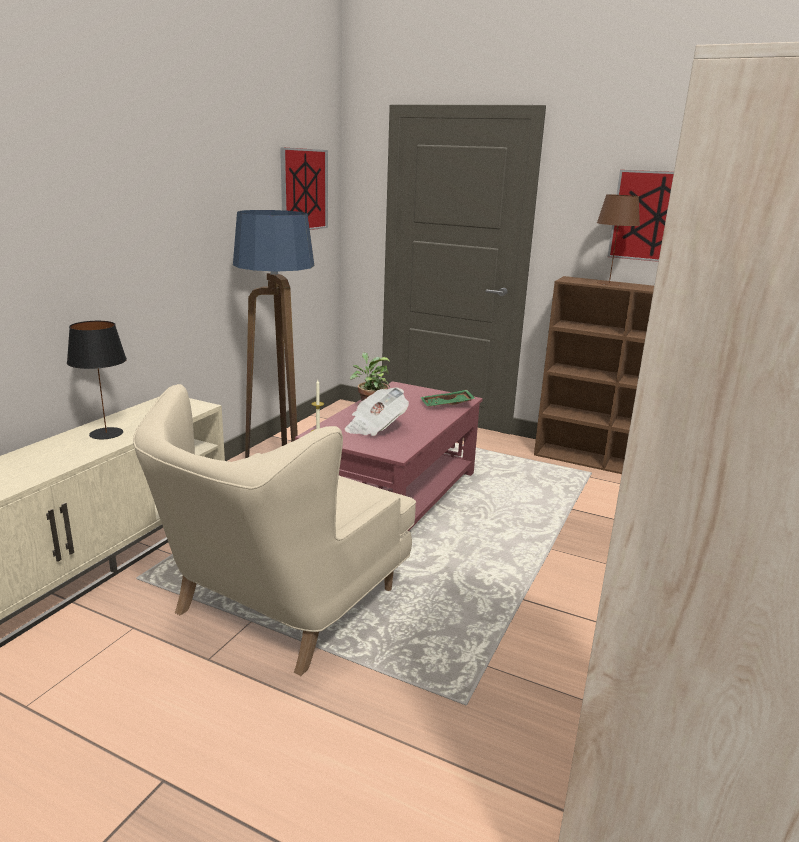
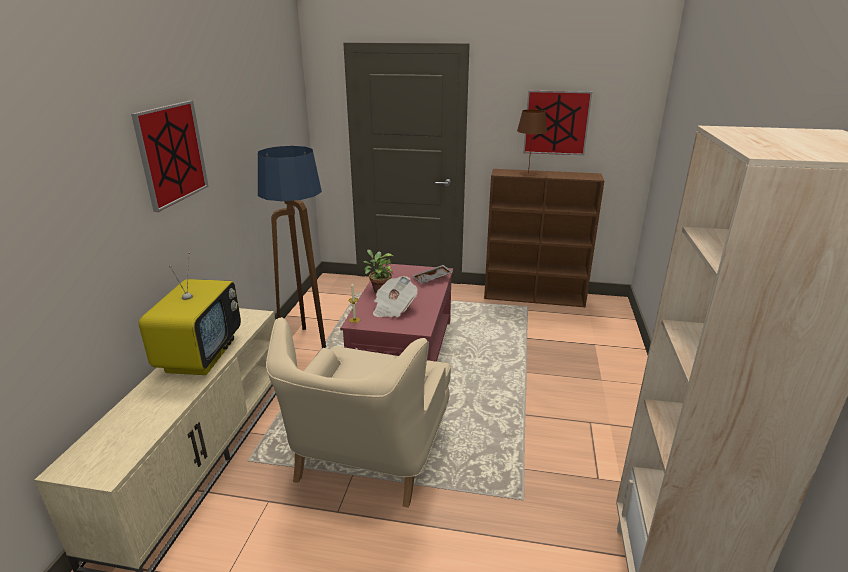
camera: 15 degrees left, 5 degrees up
black table lamp [67,321,127,439] -> television [138,252,241,375]
picture [280,147,328,230] -> picture moved to [131,101,209,212]
green tray [420,390,476,407] -> grey tray [412,265,453,283]

